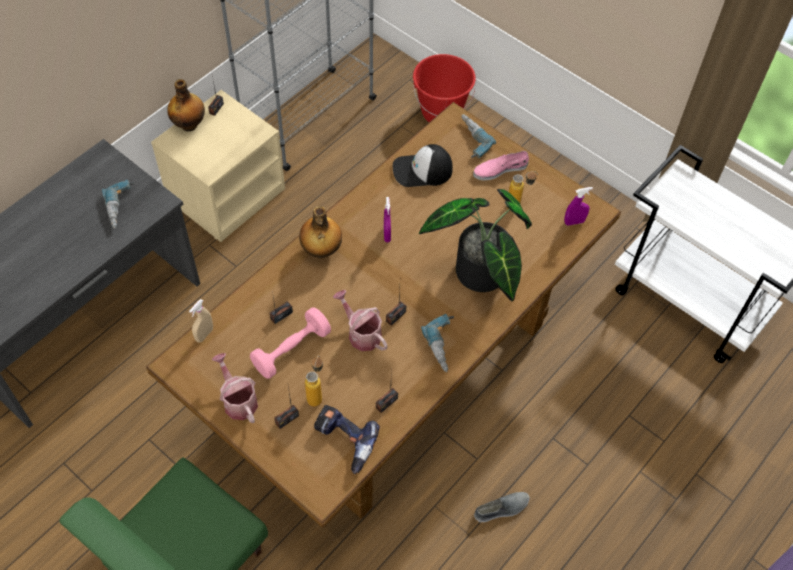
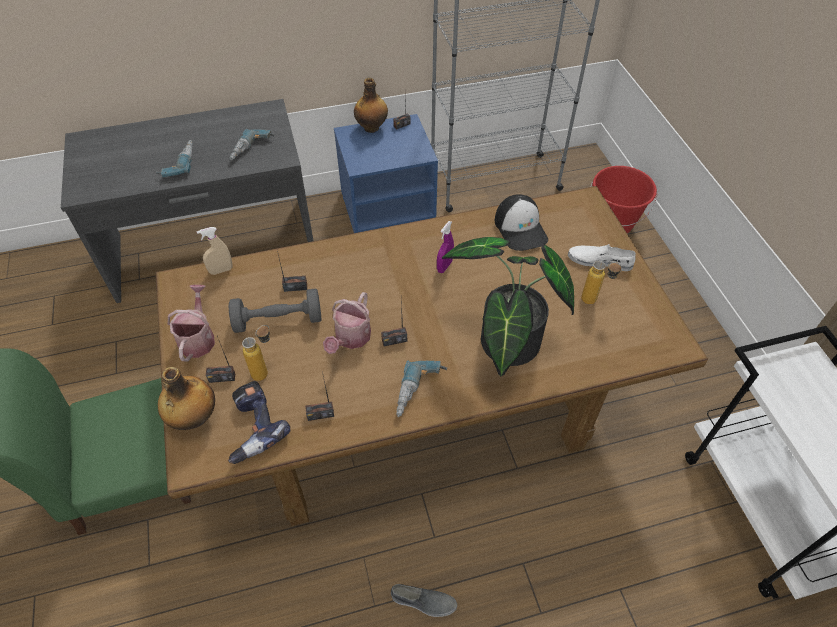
camera: 35 degrees right, 5 degrees down
beige nightstand [151,90,285,242] -> blue nightstand [334,114,438,233]
pink dumbbell [250,307,331,379] -> grey dumbbell [229,288,321,333]
bottle [299,206,342,258] -> bottle moved to [158,367,215,430]
watering can [333,290,387,351] -> watering can turned 150 degrees counterclockwise [323,292,371,354]
cap [393,144,453,187] -> cap turned 135 degrees counterclockwise [495,194,548,251]
power drill [461,114,496,158] -> power drill moved to [156,140,193,177]
pink shoe [473,151,529,180] -> white shoe [568,244,636,271]
purple spray bottle [564,187,593,226] -> none

